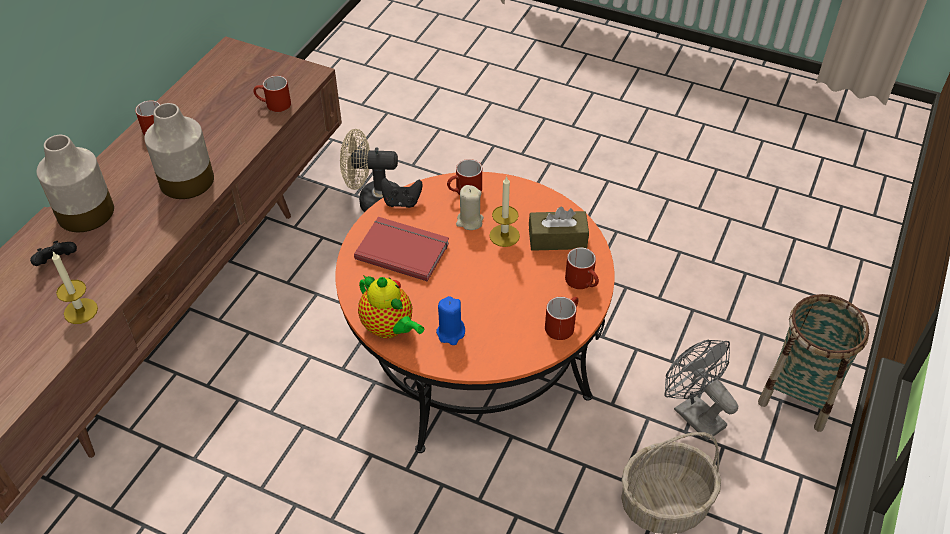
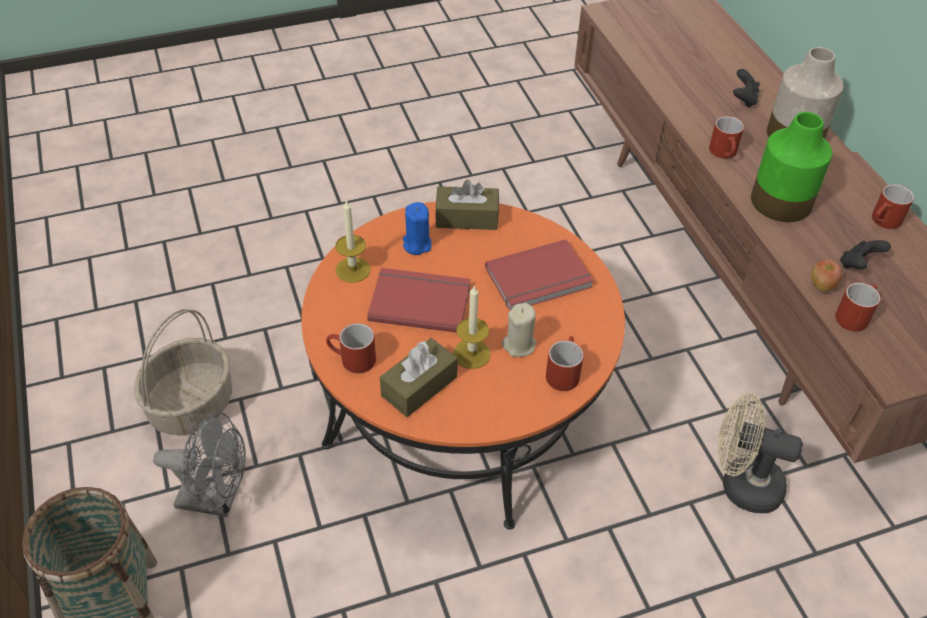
camera: 135 degrees right, 0 degrees up
candle [52,252,98,324] -> candle moved to [335,199,370,282]
beige vase [144,103,214,199] -> green vase [751,112,832,222]
beige fan [340,129,400,212] -> beige fan turned 120 degrees counterclockwise [718,393,803,513]
teapot [358,275,424,338] -> brown tissue box [435,180,499,230]
black game controller [381,178,423,208] -> black game controller moved to [840,240,891,270]
red mug [545,297,579,340] -> red mug moved to [709,116,744,159]
none -> red book [367,268,470,333]
none -> apple [811,260,842,292]

